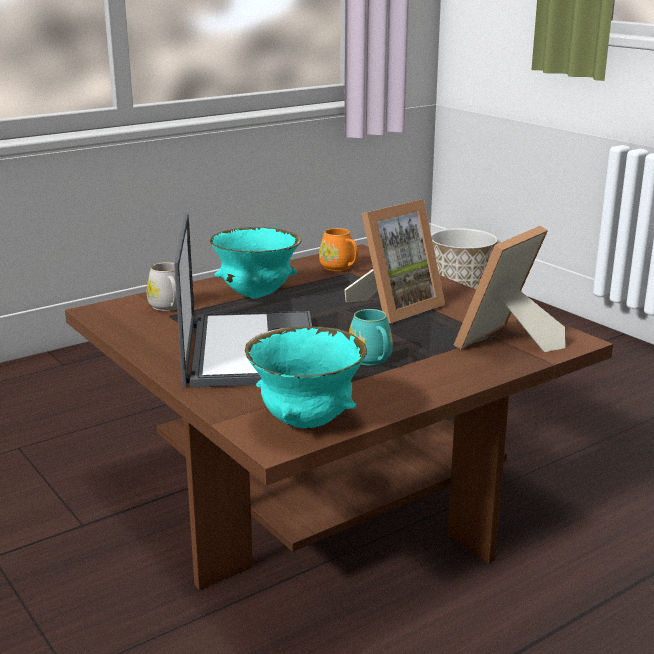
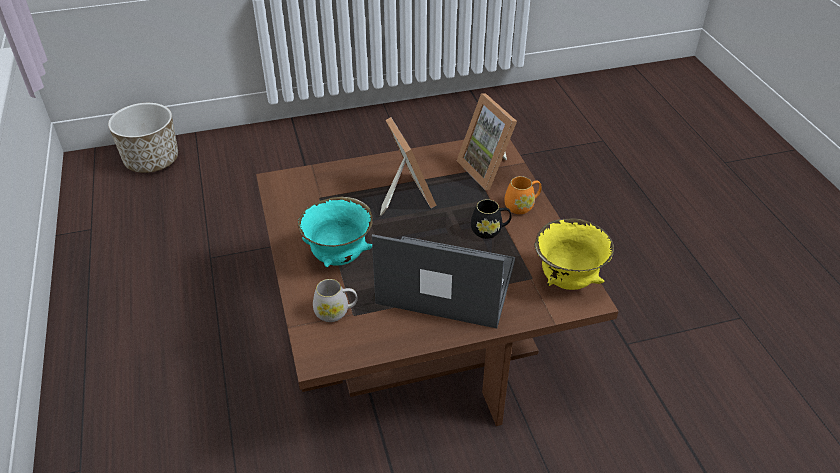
camera: 70 degrees left, 20 degrees up
turquoise bowl [245,326,367,428] -> yellow bowl [534,218,614,290]
orange mug [319,228,358,271] -> orange mug moved to [504,176,542,214]
turquoise mug [349,309,393,366] -> black mug [471,199,511,239]

